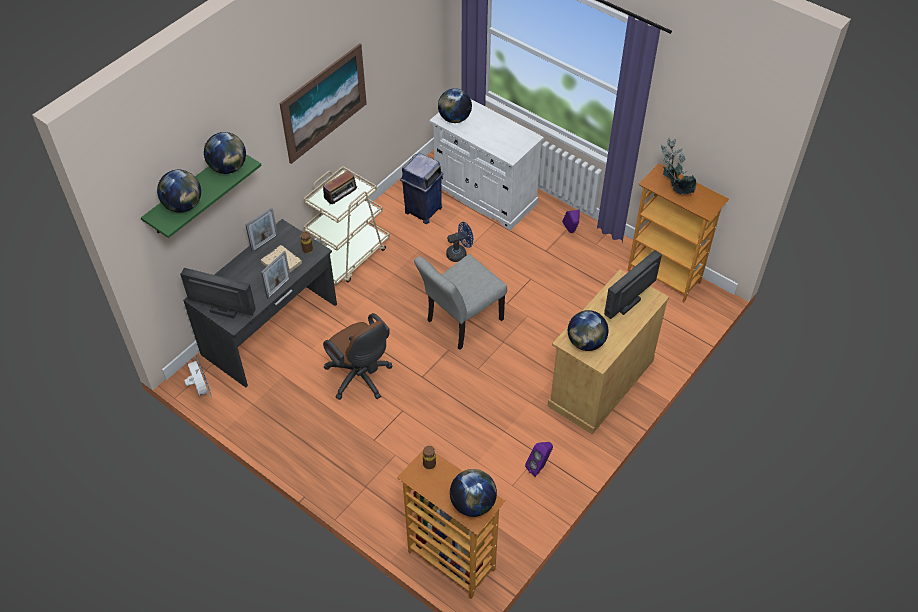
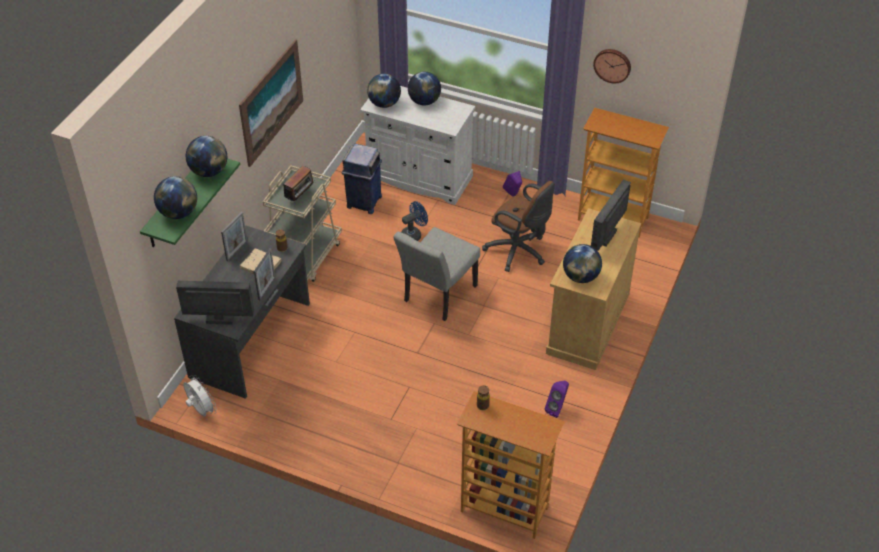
camera: 15 degrees left, 5 degrees down
brown office chair [323,313,392,400] -> brown office chair moved to [482,181,555,272]
globe [450,469,497,517] -> globe moved to [408,71,441,106]
potted plant [661,137,696,194] -> none
none -> wall clock [593,49,631,83]

